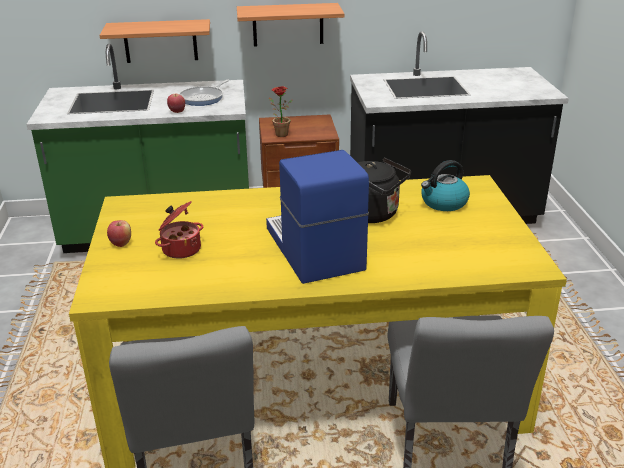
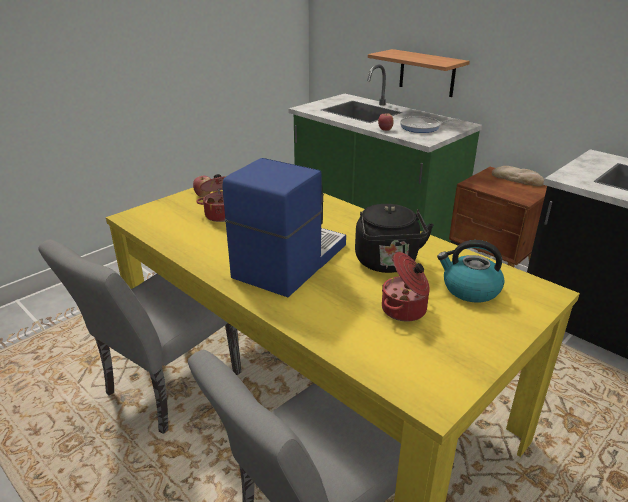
camera: 50 degrees right, 0 degrees up
shelf [237,3,345,47] -> none
potted plant [269,86,293,137] -> none
none -> cooking pot [382,252,430,322]
none -> bread [492,166,544,186]

